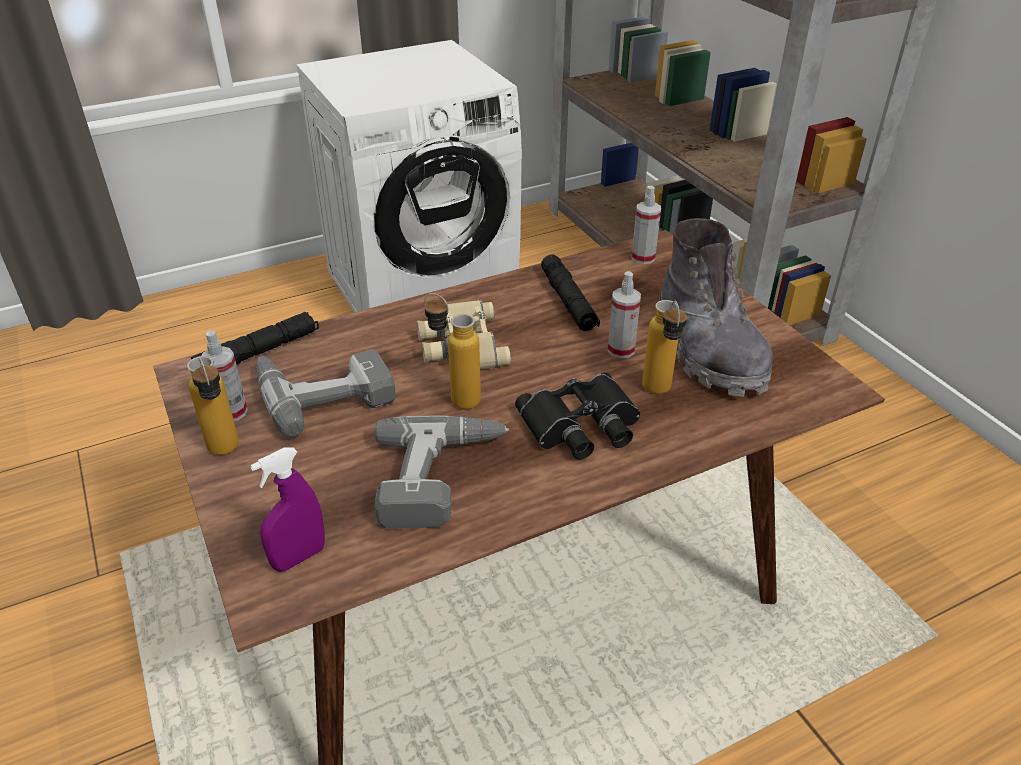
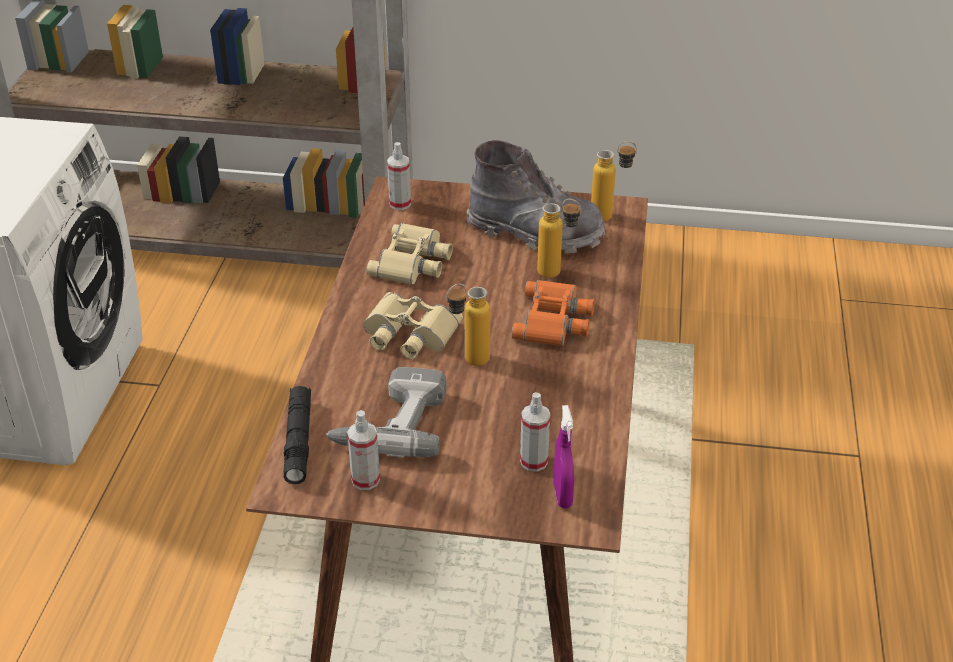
camera: 55 degrees left, 0 degrees up
bottle [187,356,239,455] -> bottle moved to [591,141,637,222]
power drill [375,415,509,528] -> none
black binoculars [515,373,640,460] -> orange binoculars [512,280,595,347]
black flashlight [541,255,600,331] -> beige binoculars [366,223,453,285]
spray bottle [608,271,641,358] -> spray bottle moved to [520,392,550,472]

